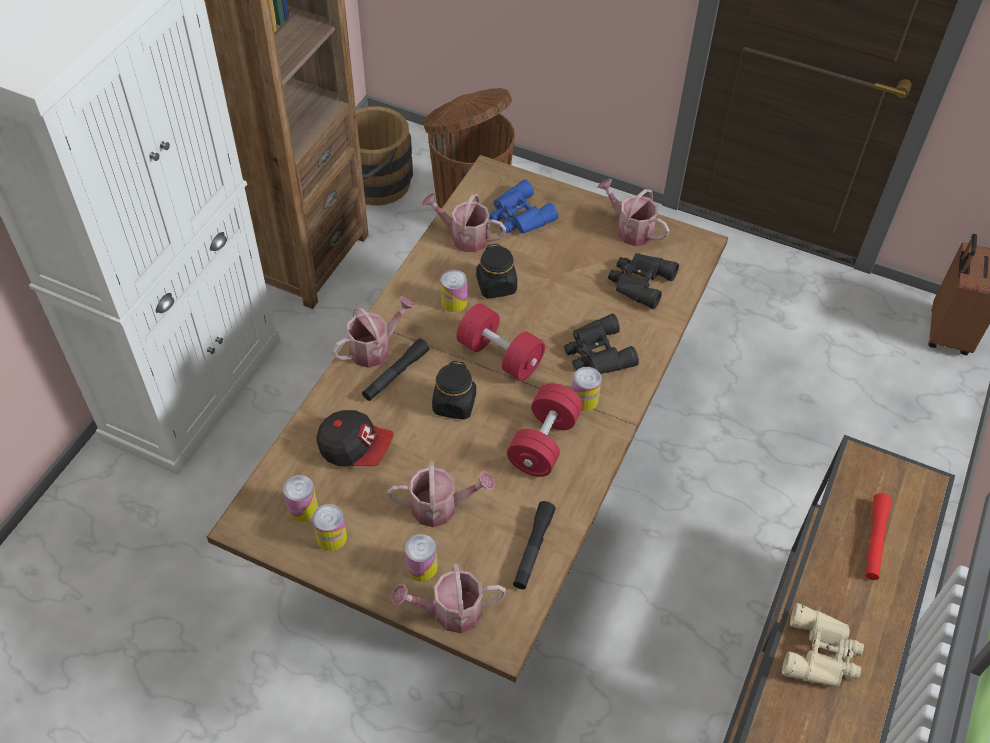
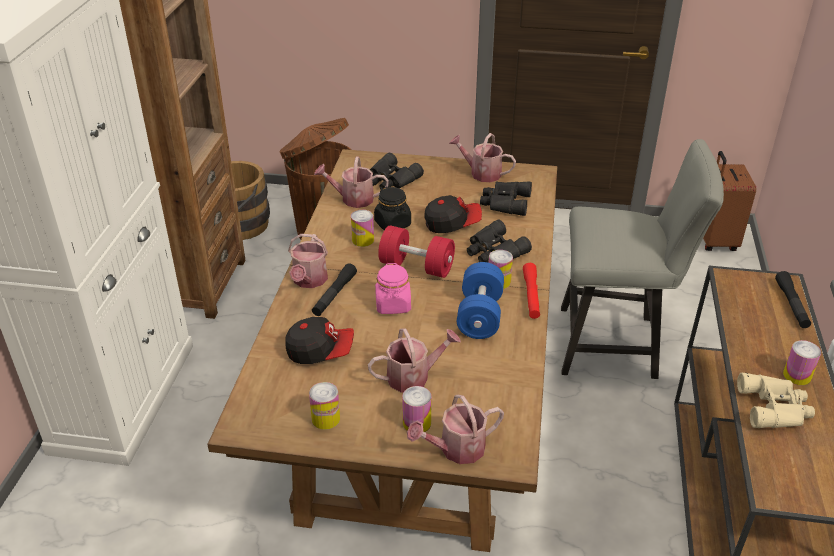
camera: 15 degrees left, 15 degrees down
can [283,475,318,522] -> can moved to [783,340,821,385]
watering can [332,296,416,368] -> watering can turned 150 degrees clockwise [288,234,328,288]
black jar [432,361,476,420] -> pink jar [375,263,411,314]
blue binoculars [489,180,558,234] -> black binoculars [370,153,424,189]
red dumbbell [507,383,583,477] -> blue dumbbell [457,262,504,339]
black flashlight [513,501,556,589] -> black flashlight moved to [775,271,811,328]
red flashlight [865,493,892,580] -> red flashlight moved to [523,263,540,319]
none -> cap [424,195,482,233]
none -> grey chair [561,139,724,379]

